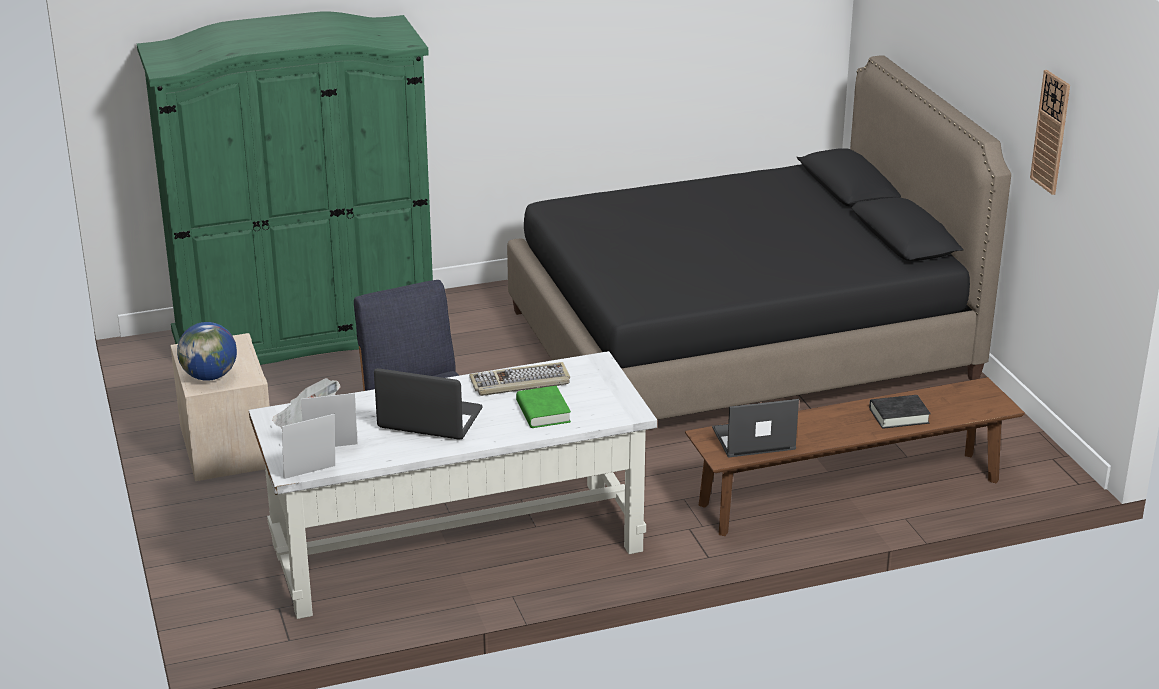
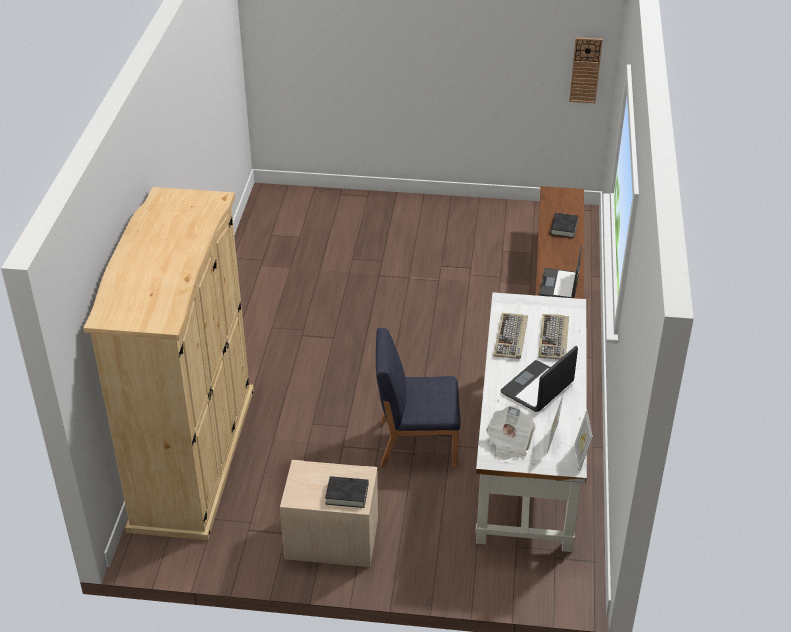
camera: 65 degrees left, 10 degrees up
green wardrobe [137,12,433,365] -> beige wardrobe [84,187,254,541]
globe [177,322,237,381] -> black book [325,476,369,508]
black bed [507,55,1011,420] -> none
green book [516,386,571,428] -> keyboard [538,314,569,359]
wall clock [1030,70,1070,195] -> wall clock moved to [569,38,603,103]

